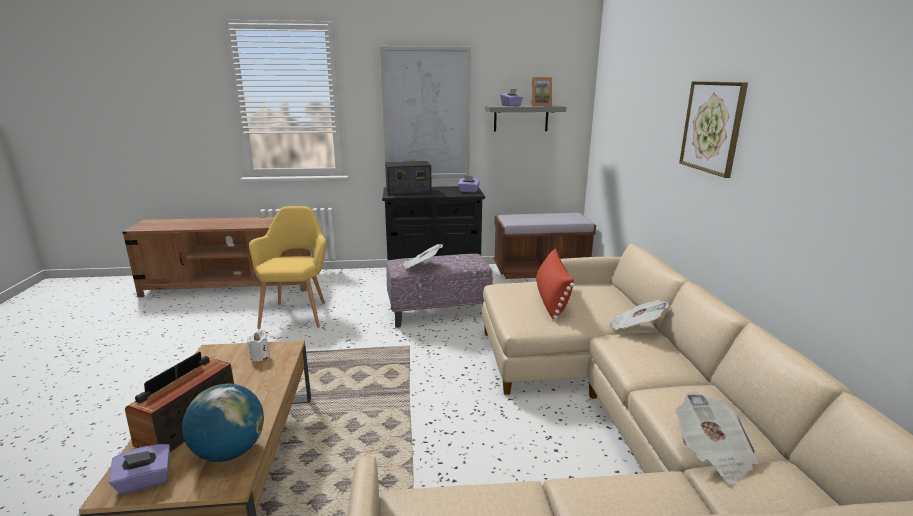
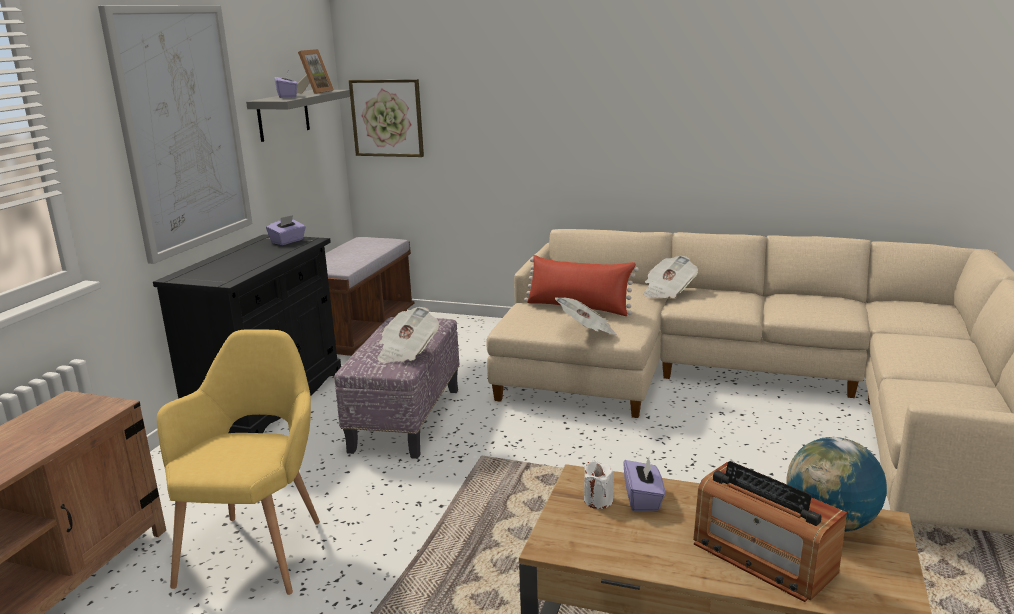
camera: 65 degrees left, 0 degrees up
purple tissue box [109,444,170,494] -> purple tissue box moved to [623,457,665,511]
yellow armchair [249,206,326,329] -> yellow armchair turned 75 degrees clockwise [157,329,320,595]
radio [385,161,432,195] -> none
newspaper [676,392,759,485] -> newspaper moved to [555,297,617,335]
picture [679,81,748,178] -> picture moved to [349,79,424,157]

